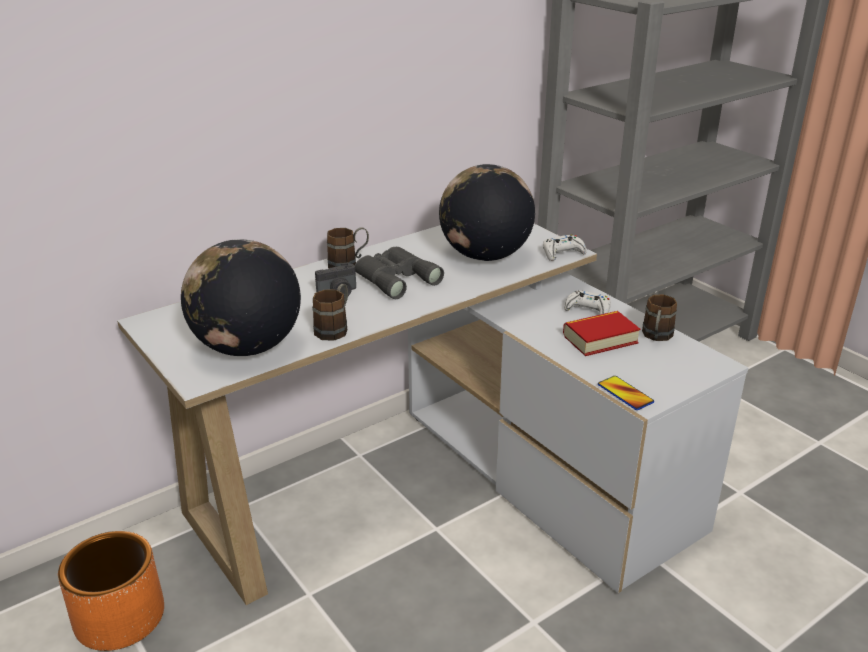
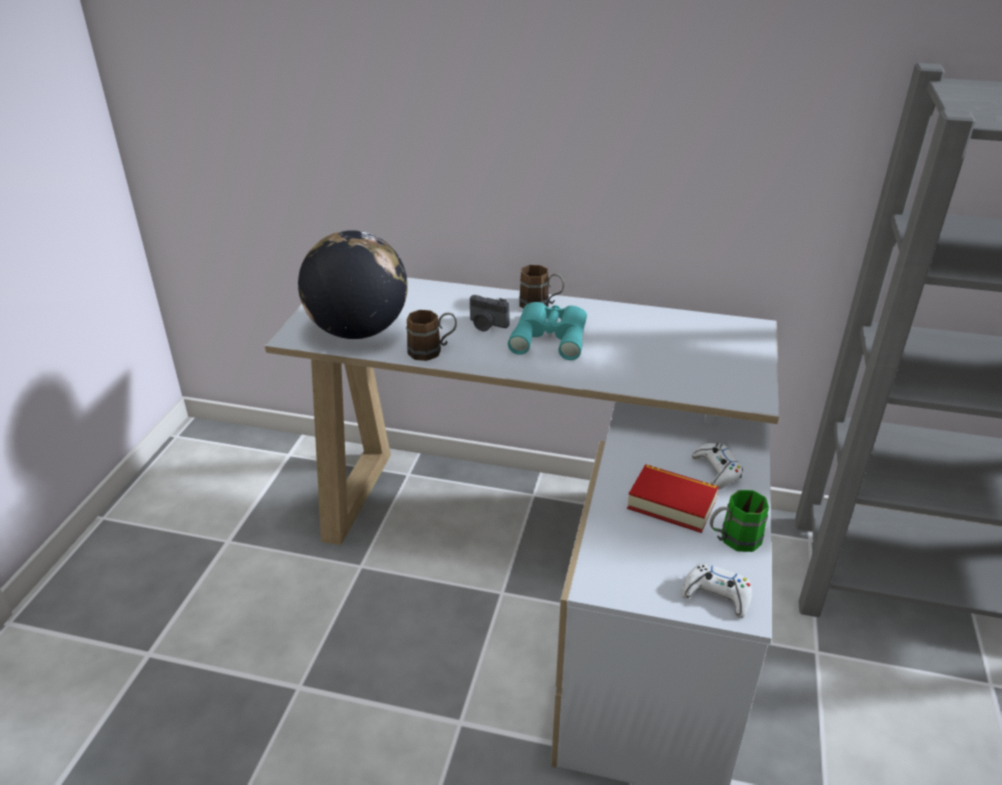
camera: 50 degrees right, 5 degrees up
orange planter [58,531,164,651] -> none
grey binoculars [355,247,444,299] -> turquoise binoculars [508,302,587,360]
globe [439,164,535,261] -> none
white game controller [543,234,587,261] -> white game controller moved to [681,563,752,618]
phone [598,376,654,410] -> none
brown mug [642,295,677,341] -> green mug [710,490,769,552]

